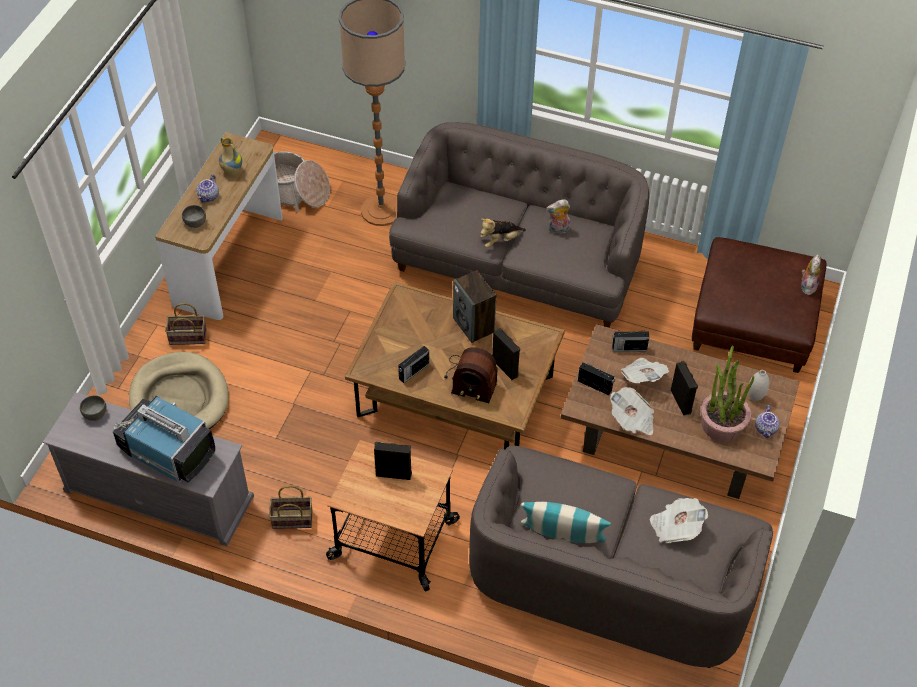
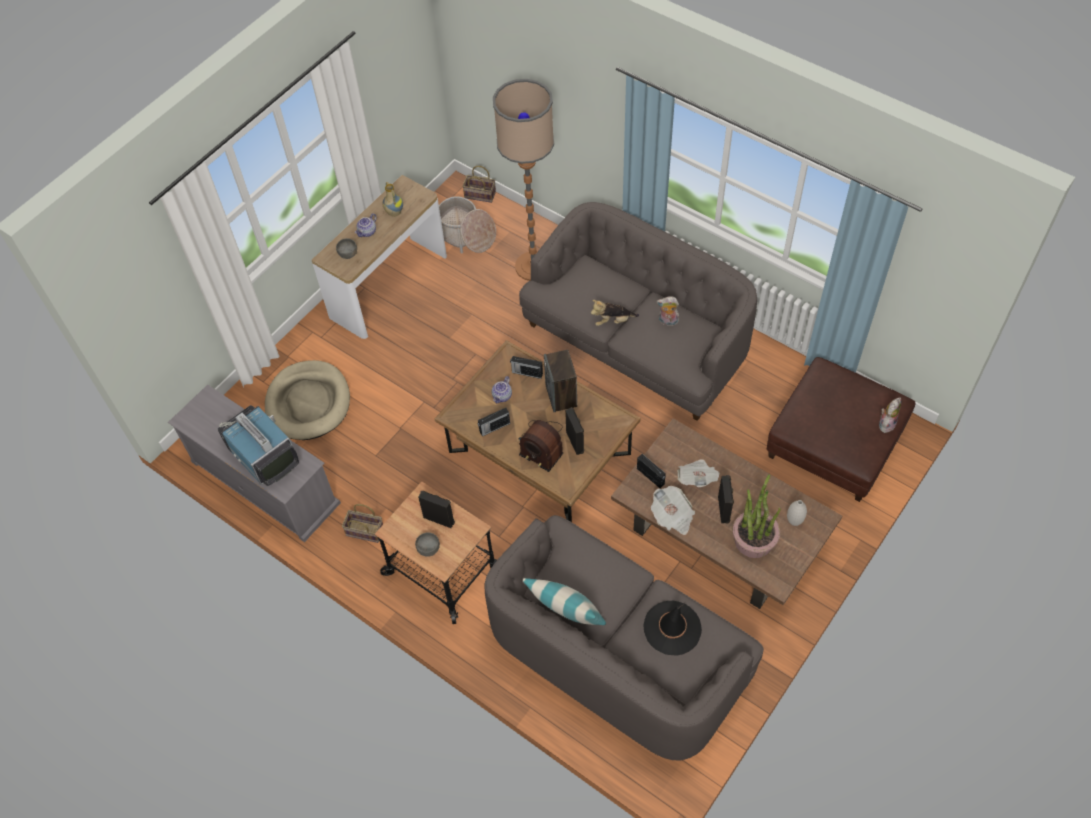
camera: 20 degrees right, 5 degrees up
grey bowl [80,396,107,421] -> grey bowl moved to [415,533,440,557]
basket [165,303,207,345] -> basket moved to [462,166,496,203]
radio [612,330,649,352] -> radio moved to [510,356,543,379]
newspaper [650,498,708,543] -> black hat [643,601,702,655]
teapot [755,405,780,438] -> teapot moved to [492,376,512,403]

